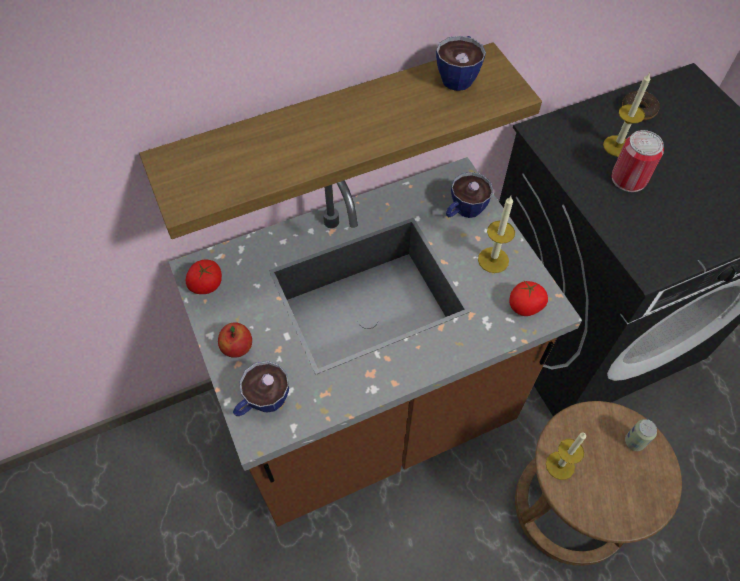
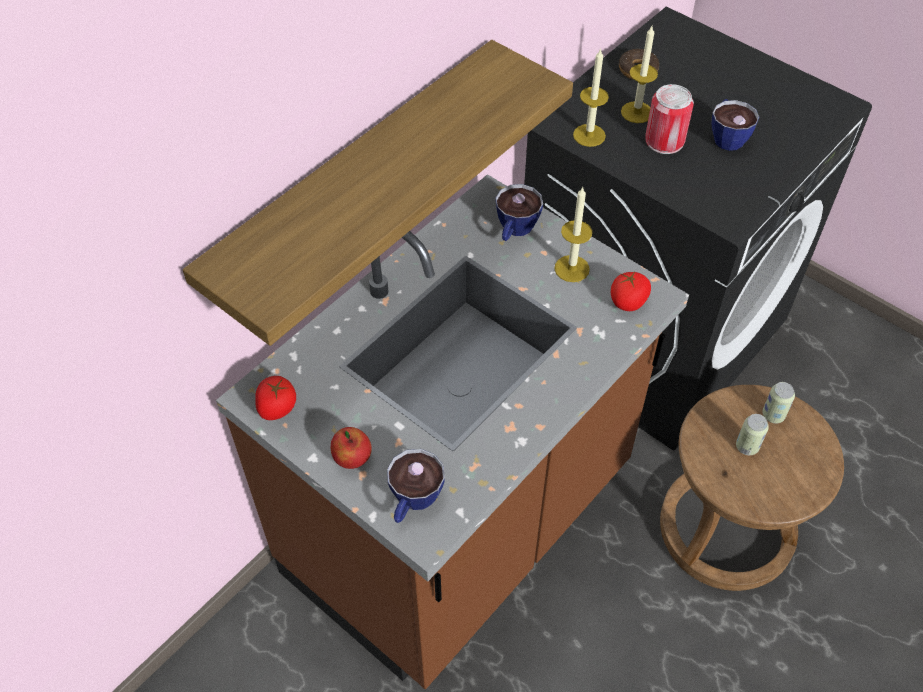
camera: 25 degrees left, 5 degrees down
cup [436,36,486,91] -> cup moved to [712,99,759,151]
candle [546,433,586,480] -> candle moved to [573,48,609,147]
none -> can [736,414,769,455]

